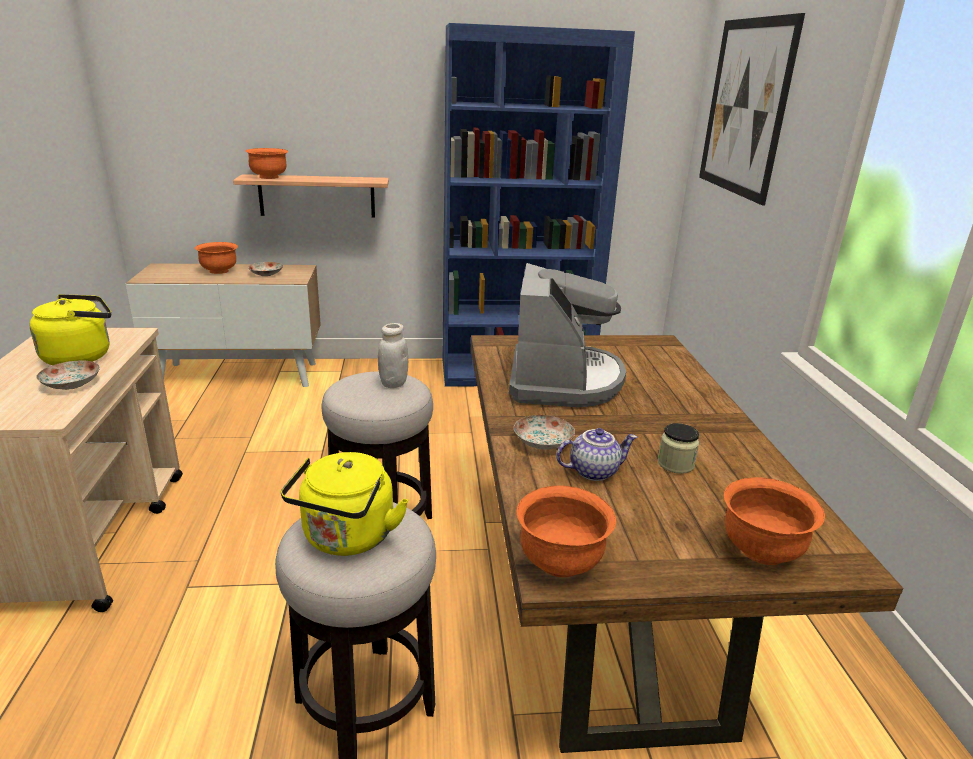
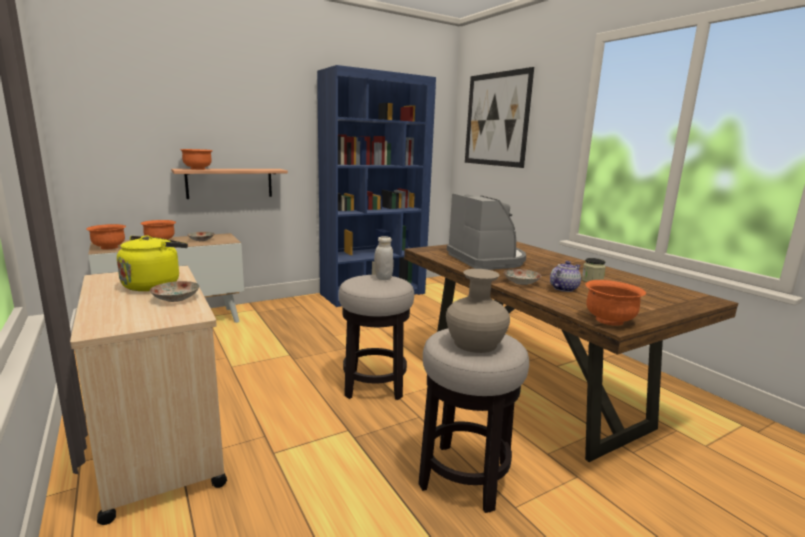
camera: 25 degrees left, 10 degrees down
yellow kettle [281,452,408,556] -> beige vase [446,269,510,353]
orange bowl [724,477,825,565] -> orange bowl moved to [86,224,126,250]

